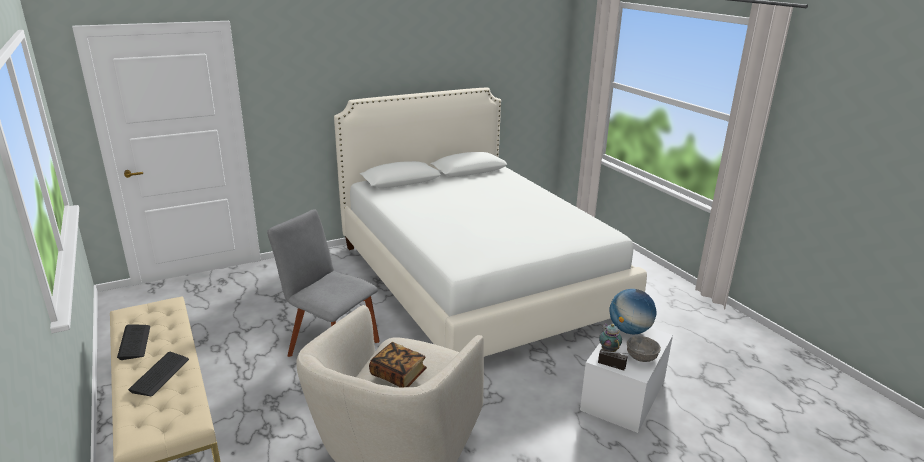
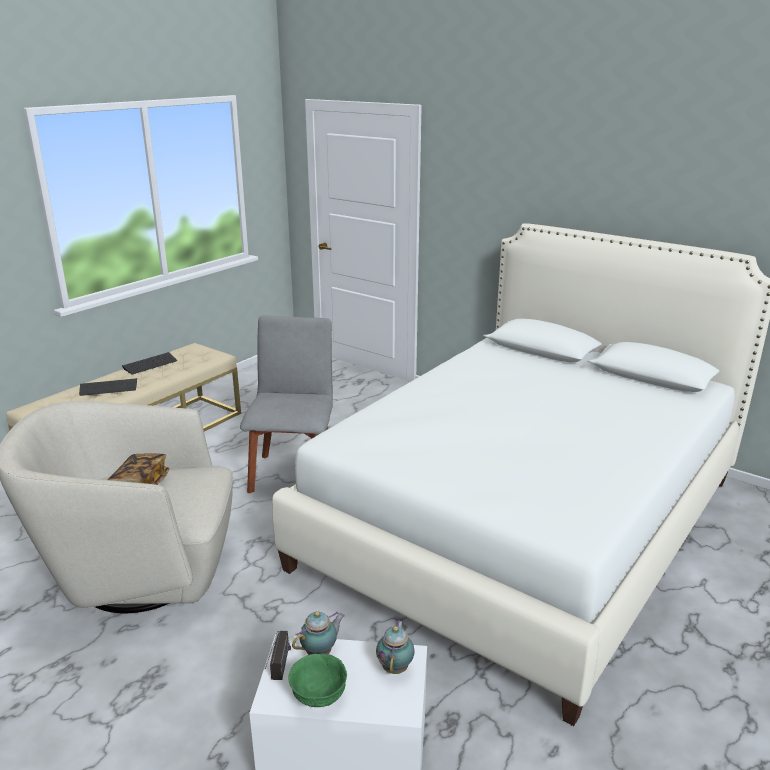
camera: 65 degrees right, 0 degrees up
globe [609,289,657,334] -> teapot [376,620,414,674]
grey bowl [627,336,661,362] -> green bowl [288,654,347,707]

